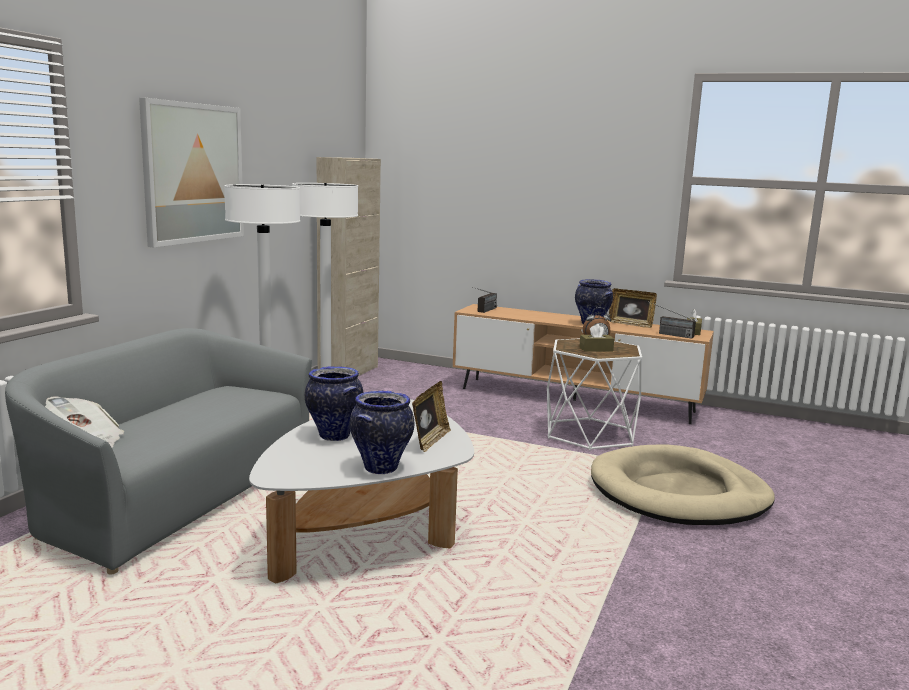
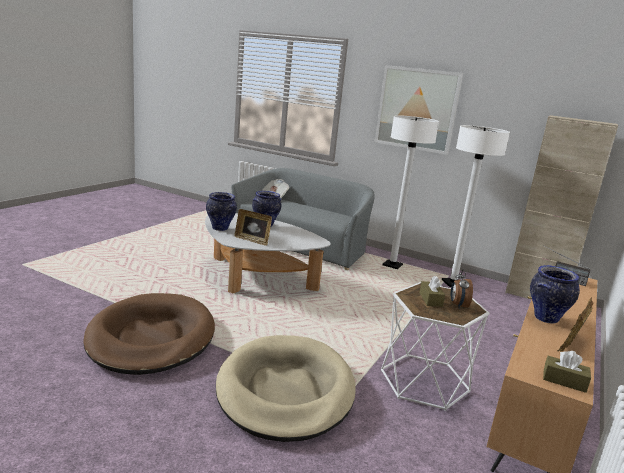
camera: 95 degrees right, 5 degrees up
radio [647,301,696,339] -> none
none -> brown dog bed [83,293,215,375]

